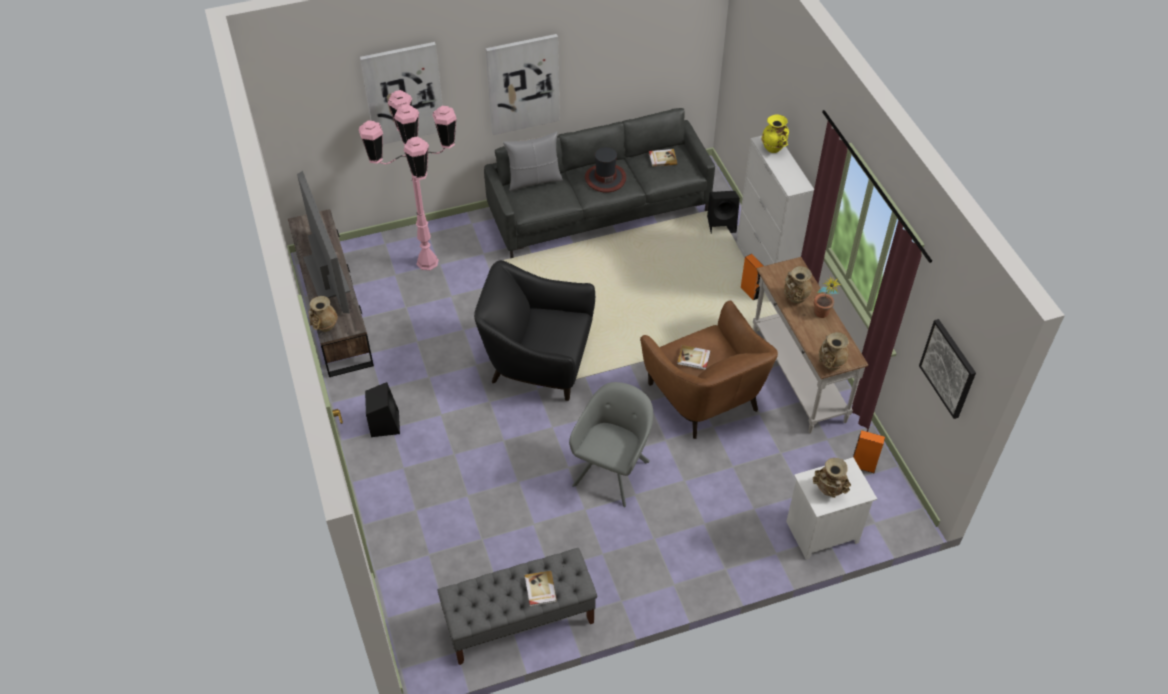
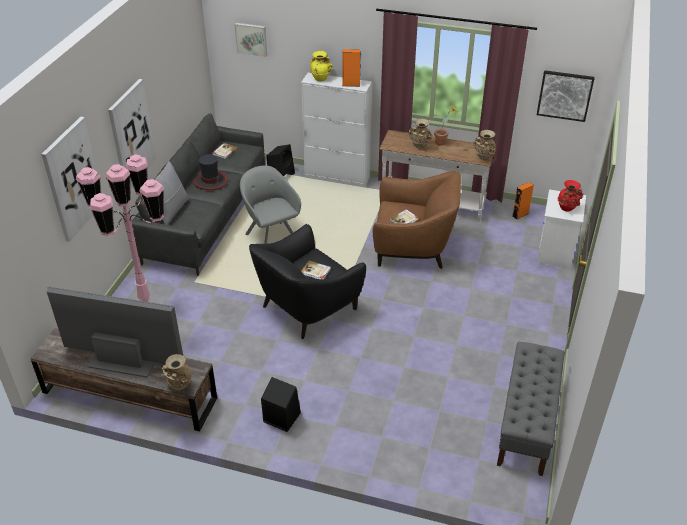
camera: 55 degrees left, 10 degrees down
book [525,571,557,607] -> book moved to [301,261,331,279]
grey armchair [569,382,653,507] -> grey armchair moved to [240,166,301,244]
orange speaker [741,254,763,300] -> orange speaker moved to [342,49,361,87]
beige vase [813,458,851,498] -> red vase [558,180,583,212]
none -> picture [234,23,267,57]

